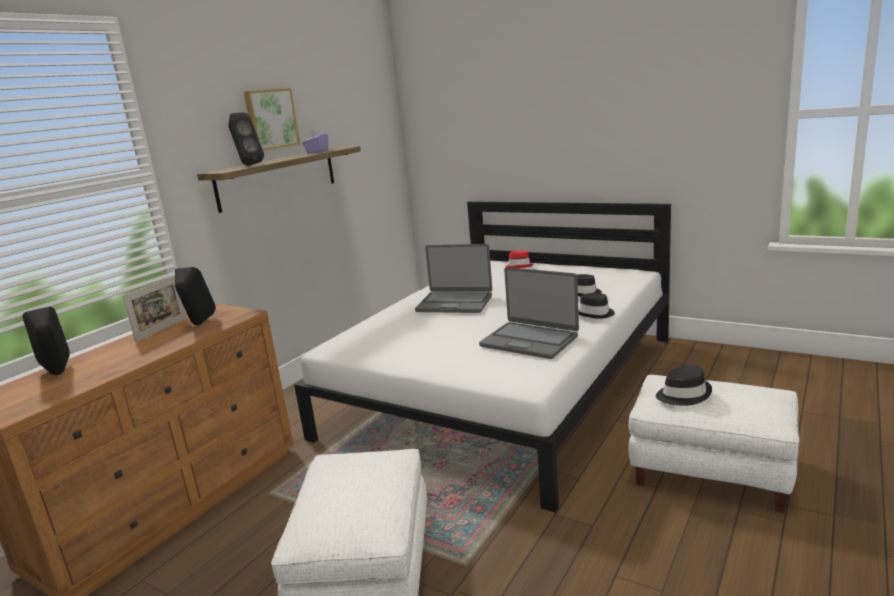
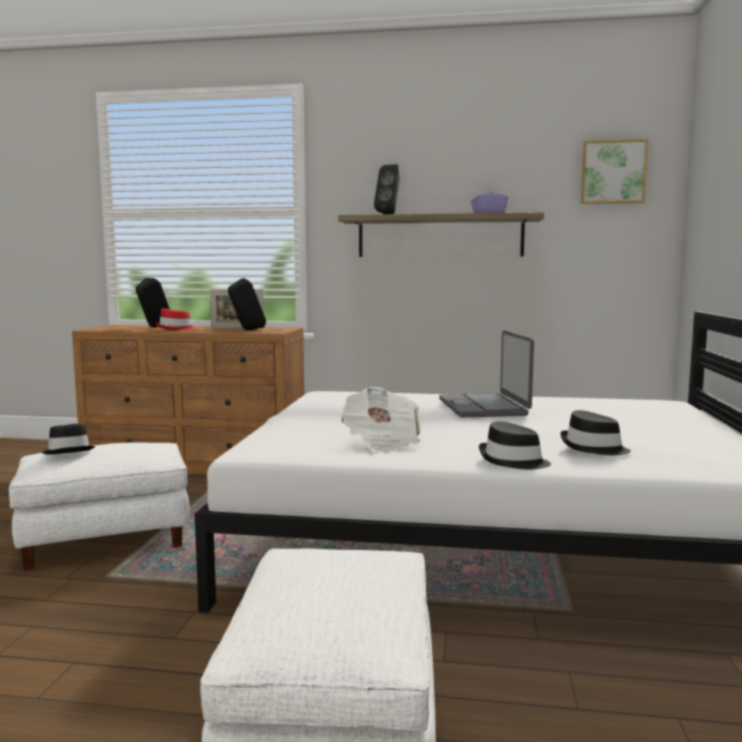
camera: 65 degrees right, 10 degrees down
picture [244,88,300,151] -> picture moved to [581,139,648,204]
laptop [479,267,579,359] -> newspaper [341,387,421,453]
red hat [505,251,534,268] -> red hat moved to [155,308,196,330]
black hat [656,365,712,406] -> black hat moved to [42,424,95,454]

